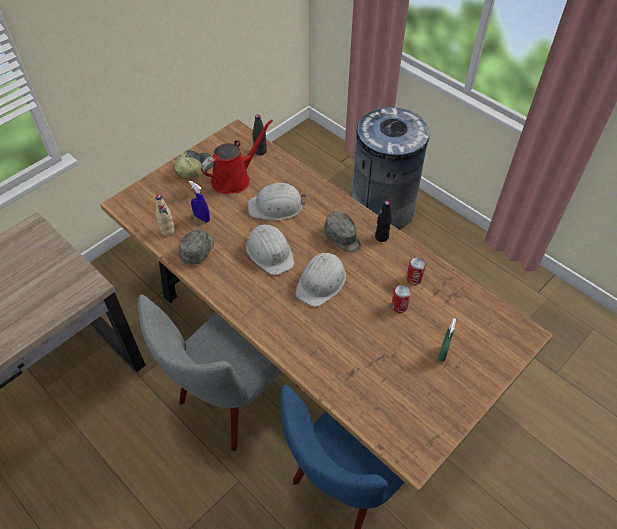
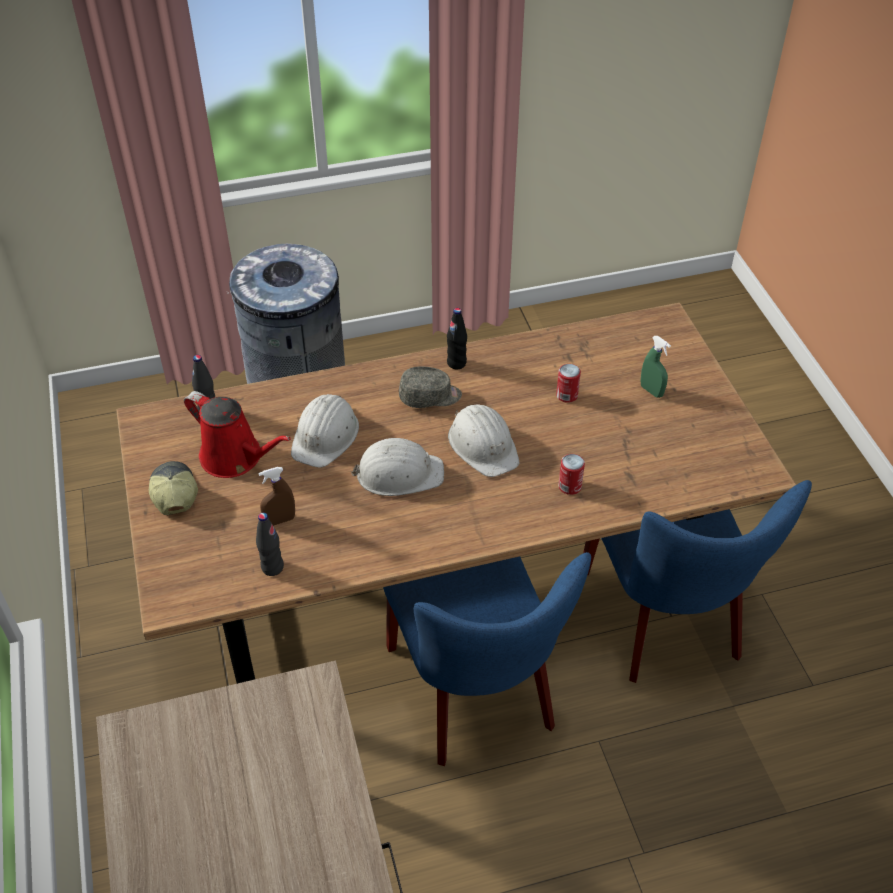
camera: 60 degrees left, 5 degrees down
grey chair [138,294,300,451] -> blue chair [383,552,591,766]
beige bottle [156,195,175,236] -> black bottle [256,513,284,576]
grey cap [179,229,214,265] -> none
blue spray bottle [189,180,210,223] -> brown spray bottle [258,467,295,526]
red watering can [201,119,273,194] -> red watering can turned 135 degrees clockwise [184,391,291,478]
can [406,257,426,285] -> can moved to [558,454,585,495]

